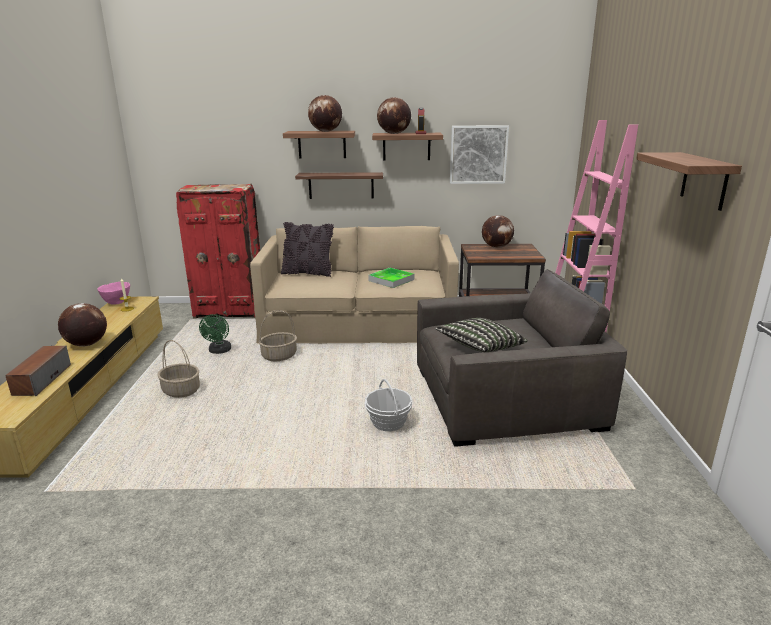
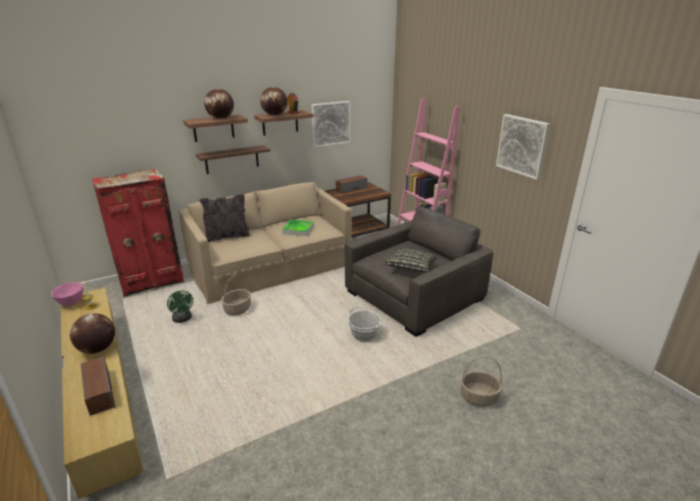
camera: 30 degrees left, 5 degrees up
basket [157,340,200,398] -> basket moved to [461,357,502,407]
globe [482,215,514,248] -> speaker [336,175,368,194]
shelf [636,152,742,211] -> picture [496,114,550,180]

